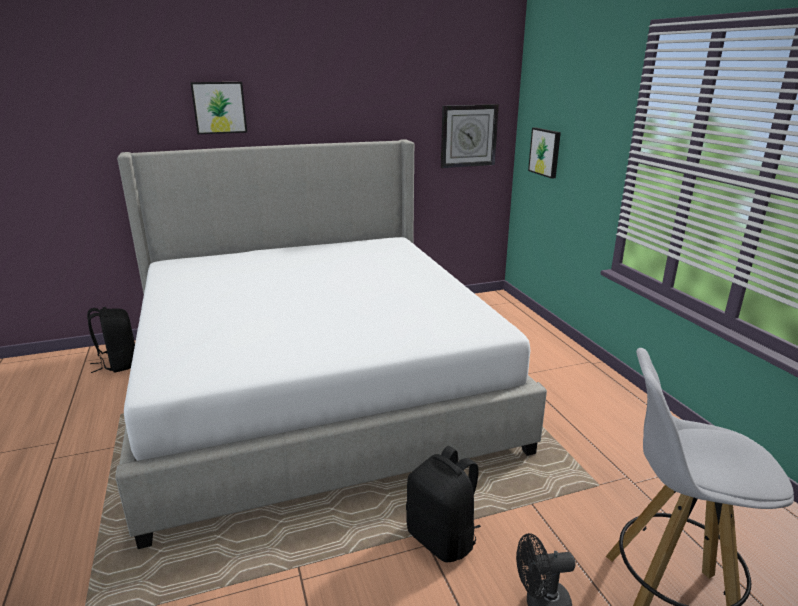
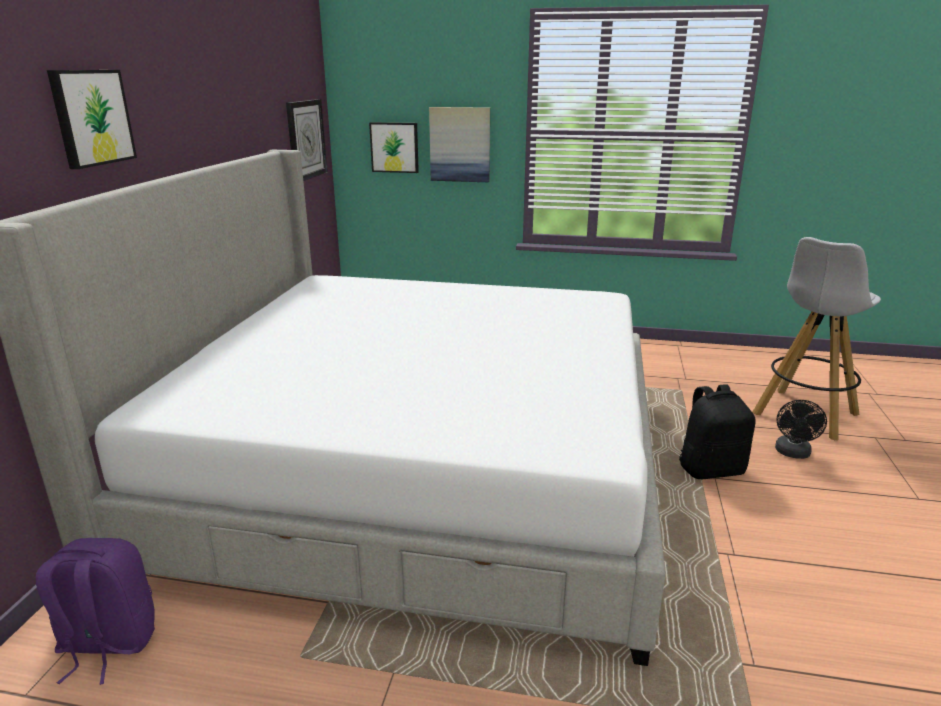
camera: 60 degrees left, 0 degrees up
black backpack [87,307,135,373] -> purple backpack [36,538,155,685]
none -> picture [429,107,490,182]

